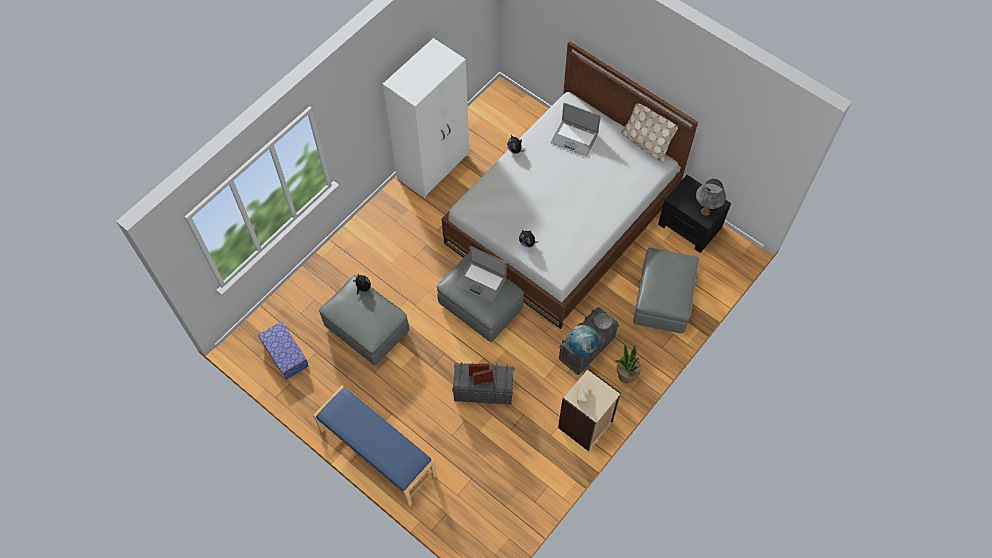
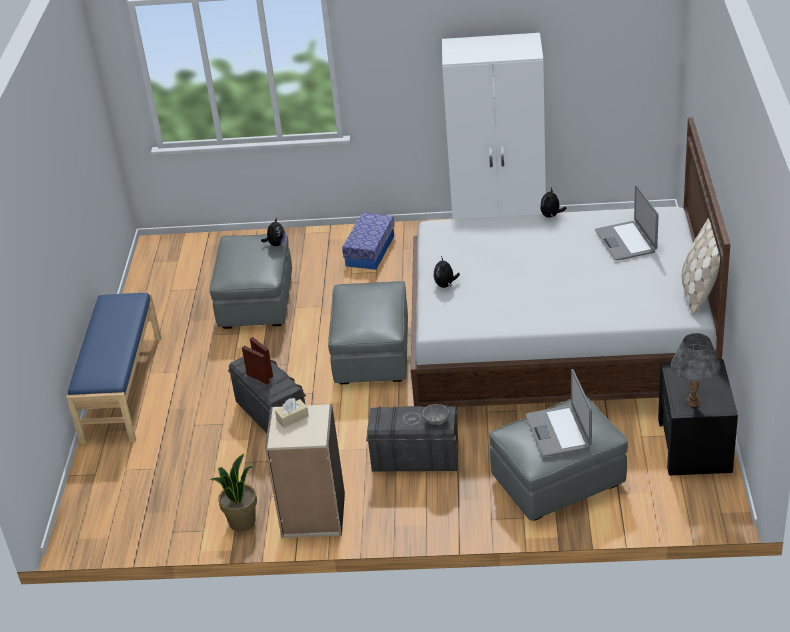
camera: 55 degrees right, 25 degrees down
storage box [258,321,308,380] -> storage box moved to [342,213,394,270]
laptop [456,246,507,302] -> laptop moved to [526,369,592,456]
globe [568,325,598,355] -> none
potted plant [615,344,641,383] -> potted plant moved to [210,454,257,532]

